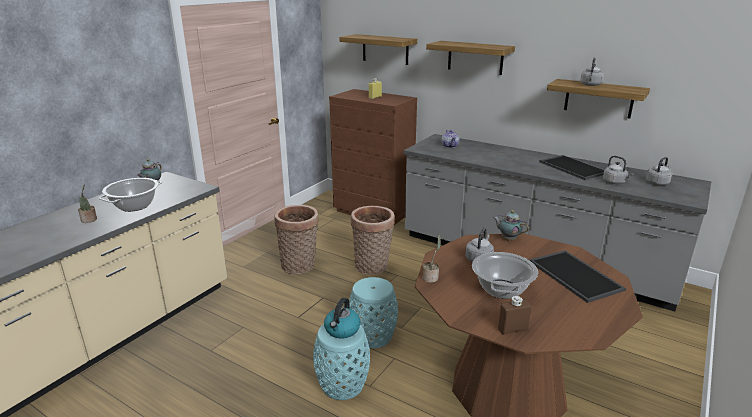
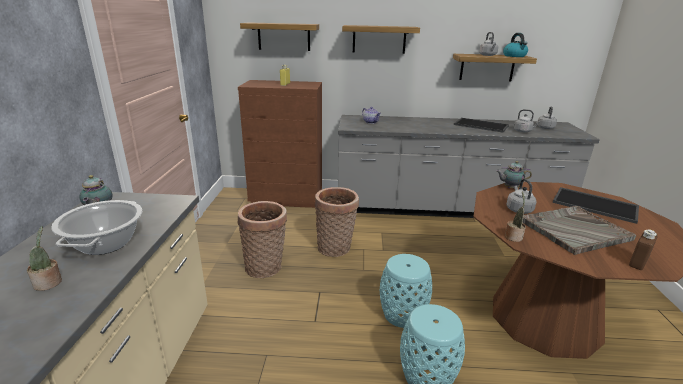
camera: 30 degrees left, 0 degrees up
kettle [324,298,360,339] -> kettle moved to [503,33,528,57]
cooking pot [472,252,538,299] -> grey tray [523,206,636,255]

